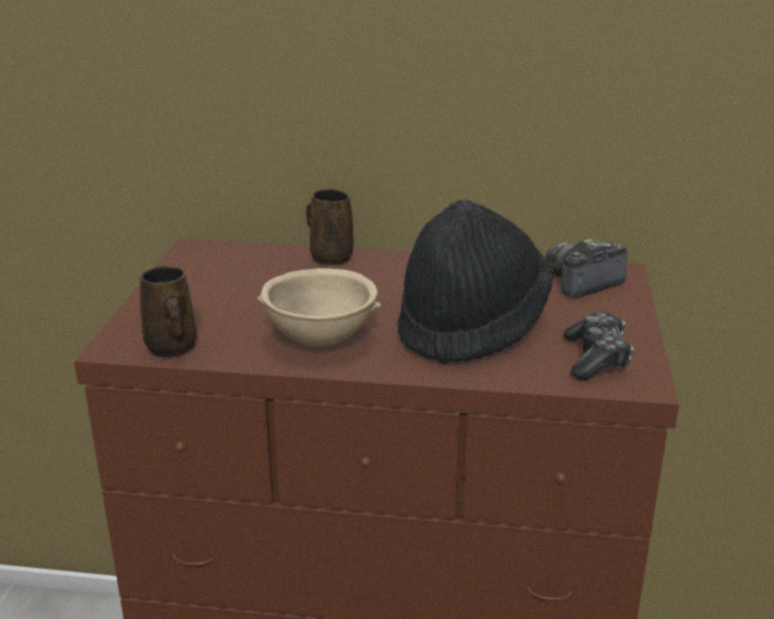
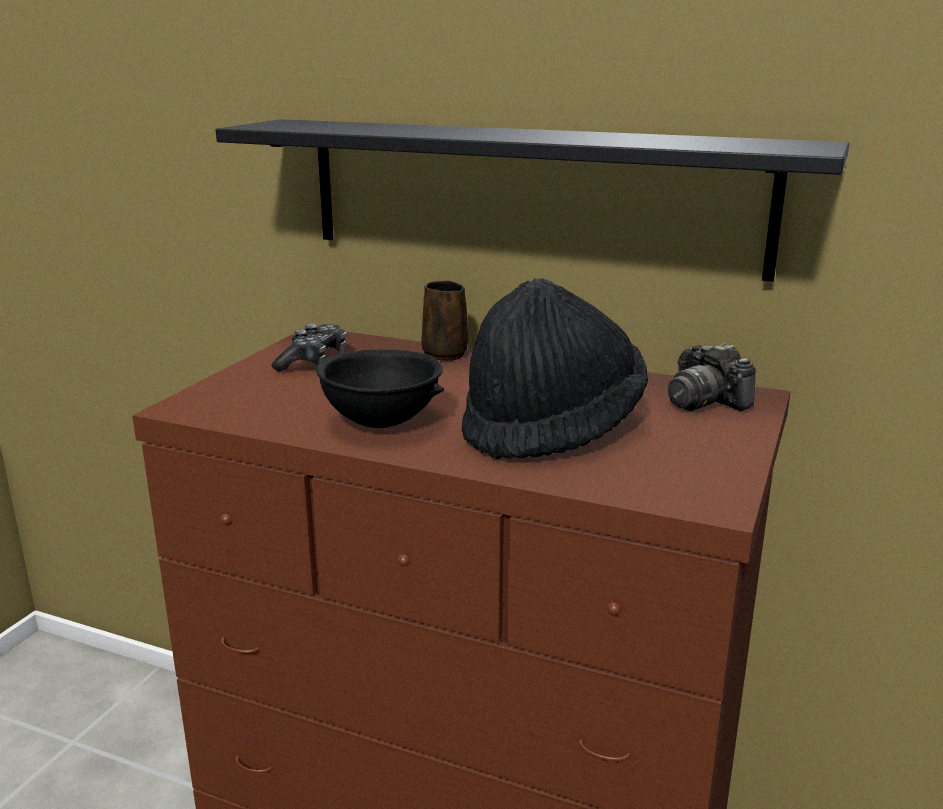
camera: 15 degrees right, 5 degrees down
brown mug [140,266,197,357] -> none
beige bowl [257,268,381,347] -> black bowl [316,350,444,428]
camera [545,239,627,298] -> camera turned 105 degrees counterclockwise [668,343,756,411]
game controller [563,312,633,380] -> game controller moved to [271,323,347,372]
none -> black shelf [216,119,849,282]

